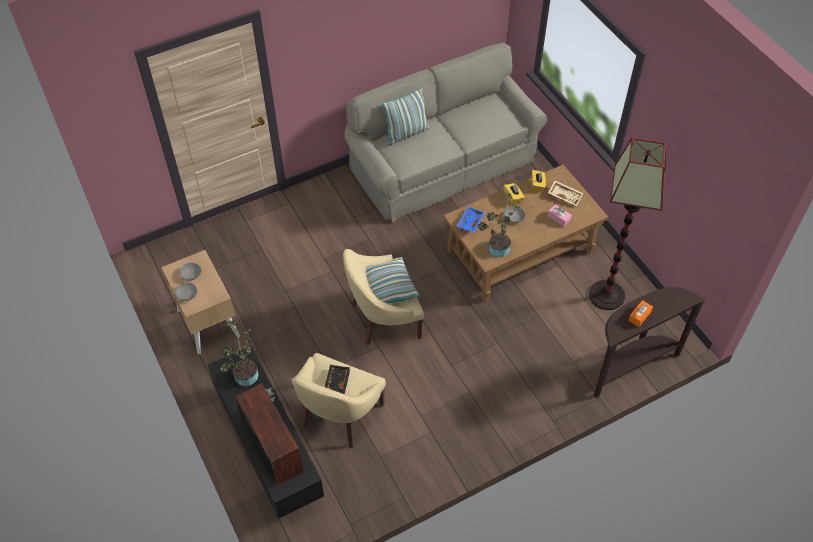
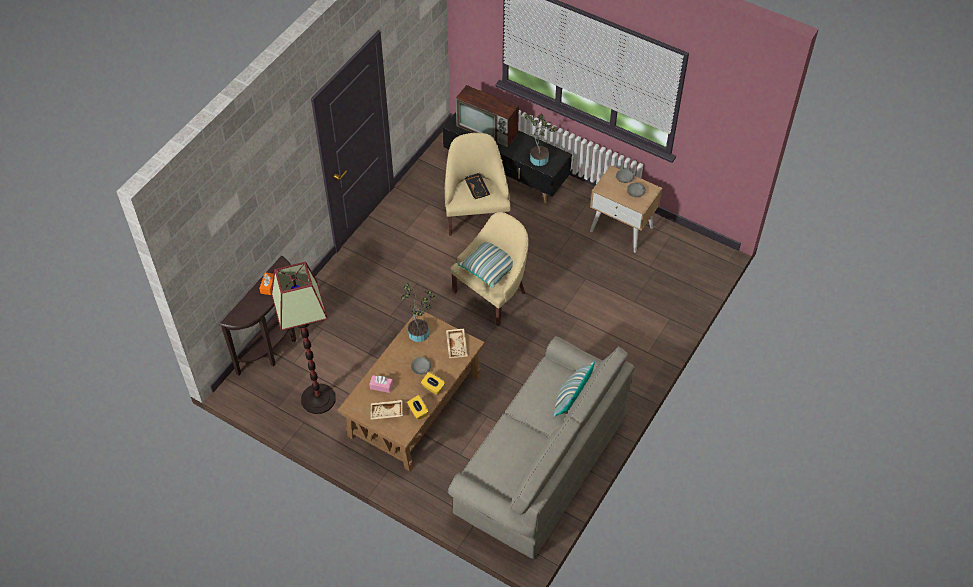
camera: 150 degrees right, 0 degrees up
blue tray [456,207,485,232] -> beige tray [446,328,468,358]

